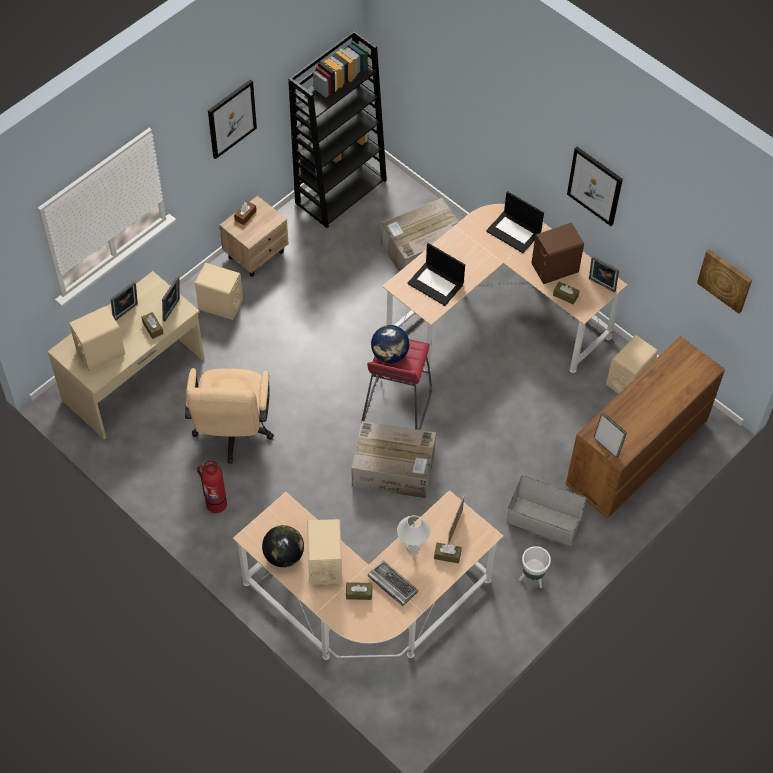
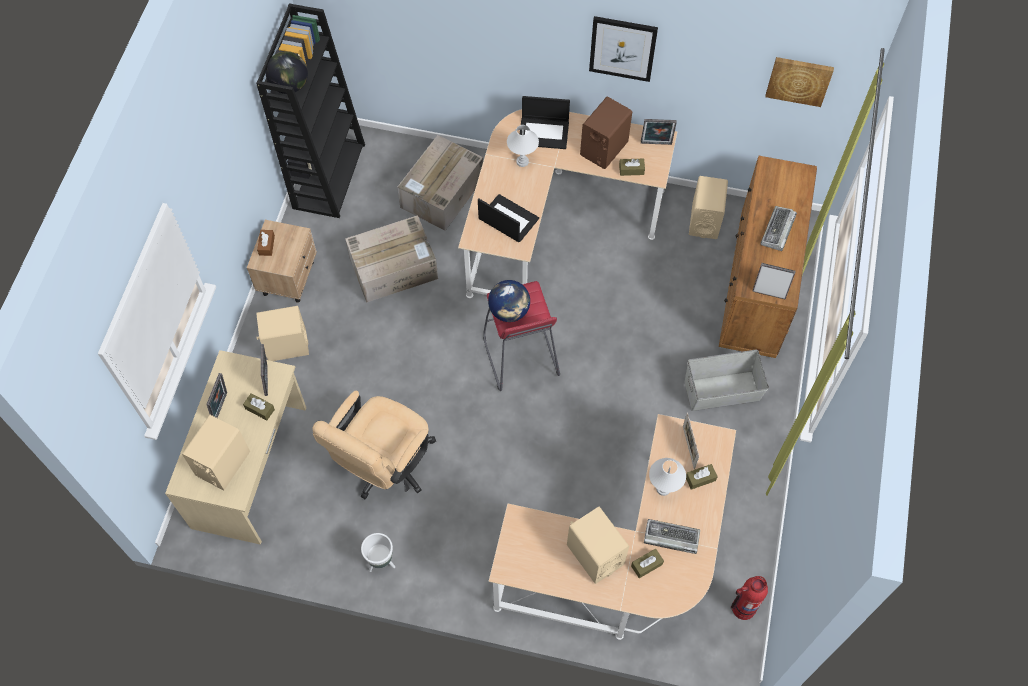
camera: 30 degrees left, 5 degrees up
beige office chair [185,368,274,464] -> beige office chair turned 60 degrees clockwise [312,391,436,499]
fire extinguisher [197,461,227,513] -> fire extinguisher moved to [730,576,768,620]
picture [208,79,257,159] -> none
globe [262,525,304,567] -> globe moved to [266,51,308,94]
cardboard box [352,421,436,498] -> cardboard box moved to [345,215,438,303]
laptop [408,243,465,306] -> laptop turned 150 degrees counterclockwise [478,194,539,242]
white planter [519,546,551,588] -> white planter moved to [361,533,395,572]
none -> white table lamp [507,125,539,167]
none -> keyboard [760,206,797,251]

